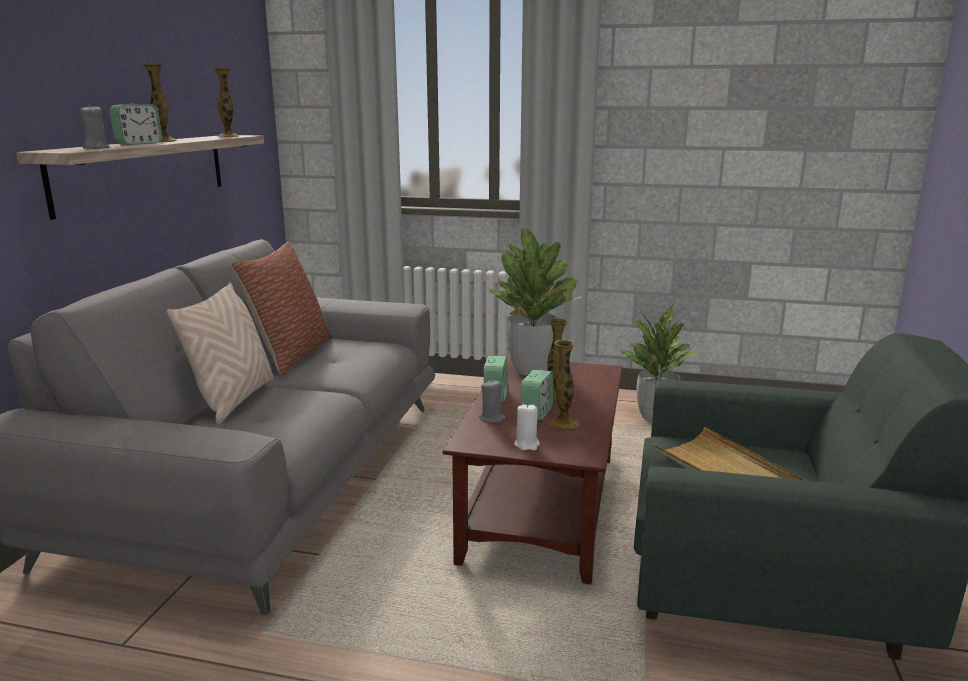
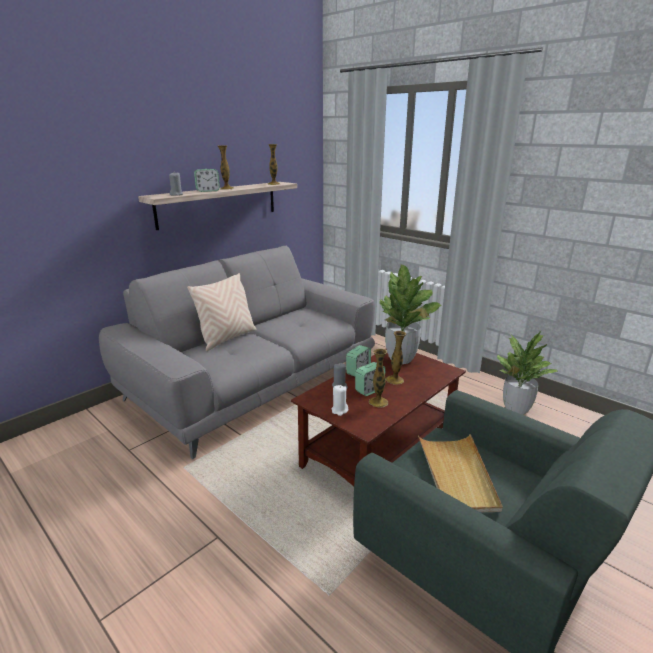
camera: 30 degrees right, 5 degrees up
pillow [231,242,332,376] -> none

